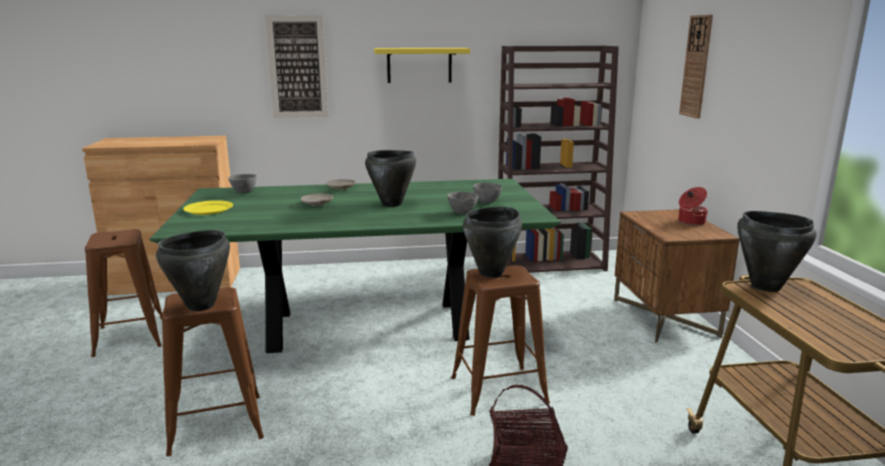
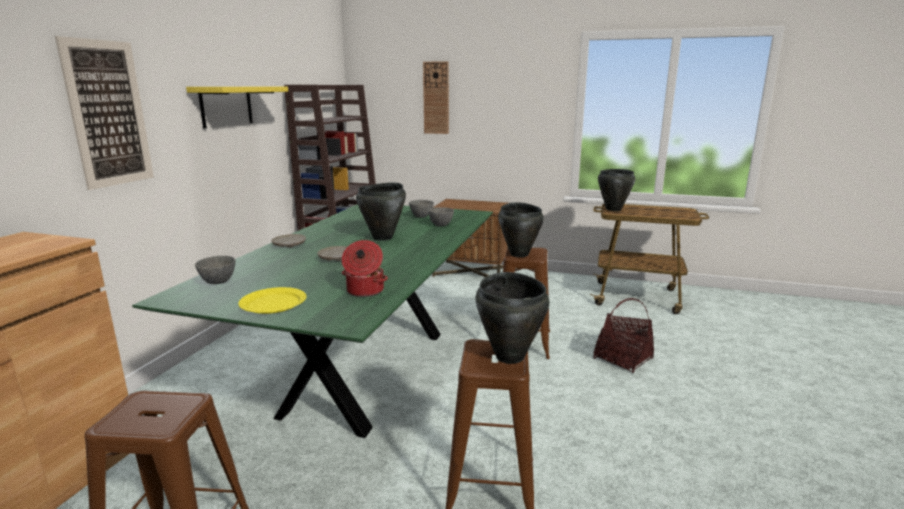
camera: 65 degrees left, 0 degrees up
cooking pot [678,187,708,225] -> cooking pot moved to [342,240,388,297]

